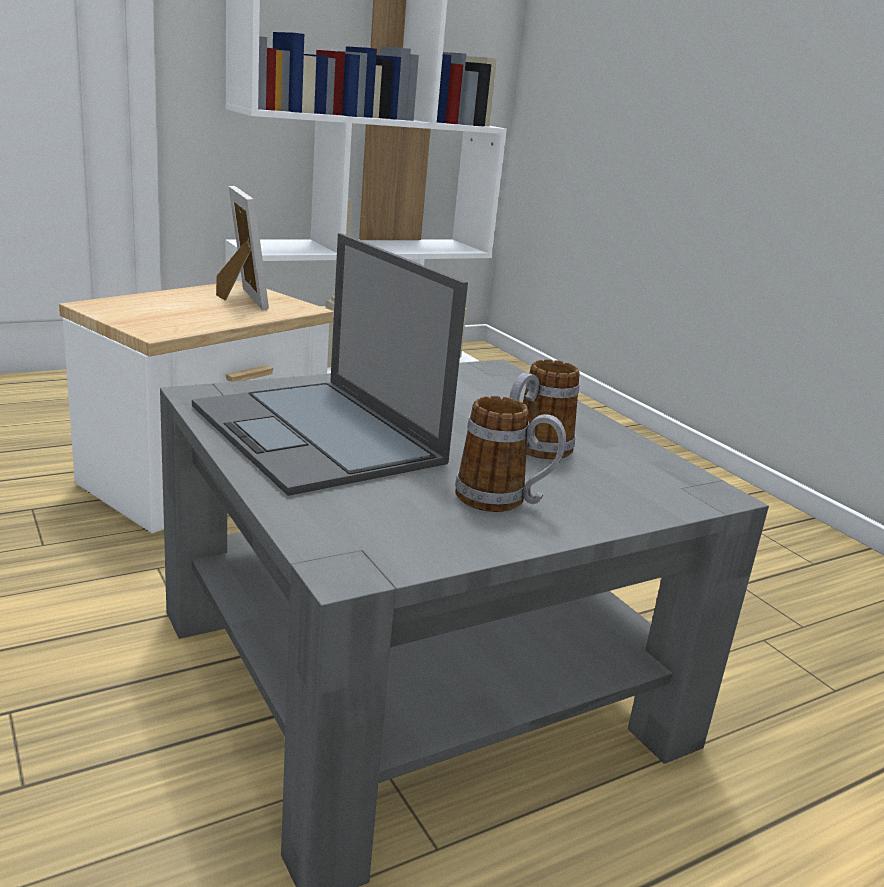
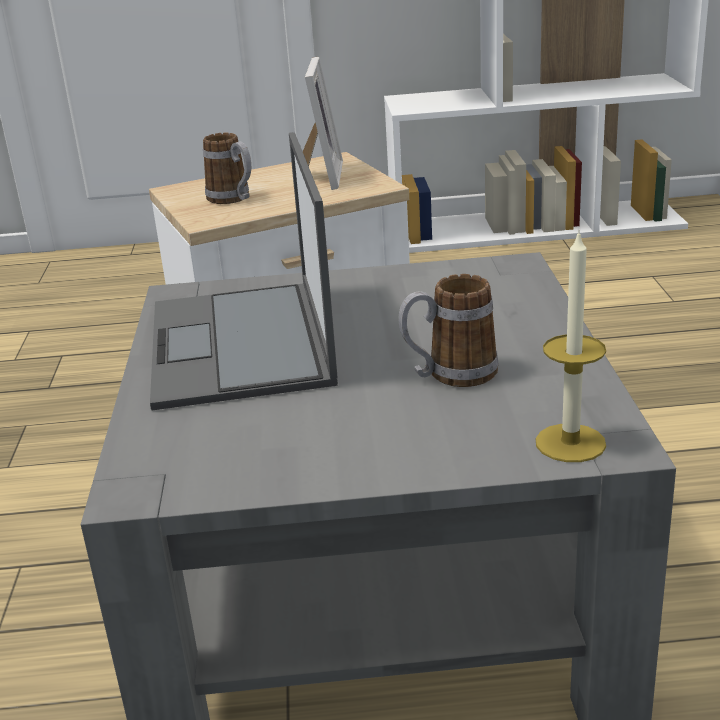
camera: 30 degrees right, 5 degrees up
mug [455,396,566,512] -> mug moved to [203,133,251,204]
none -> candle [536,230,606,462]

